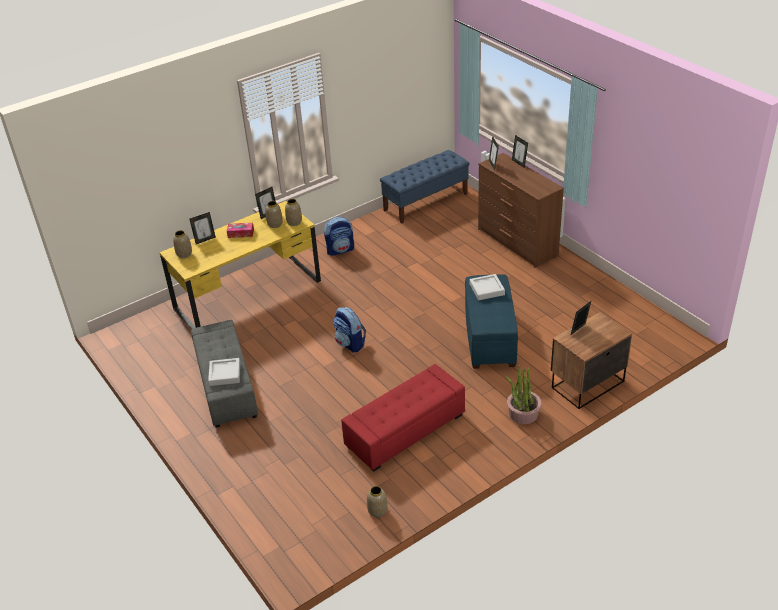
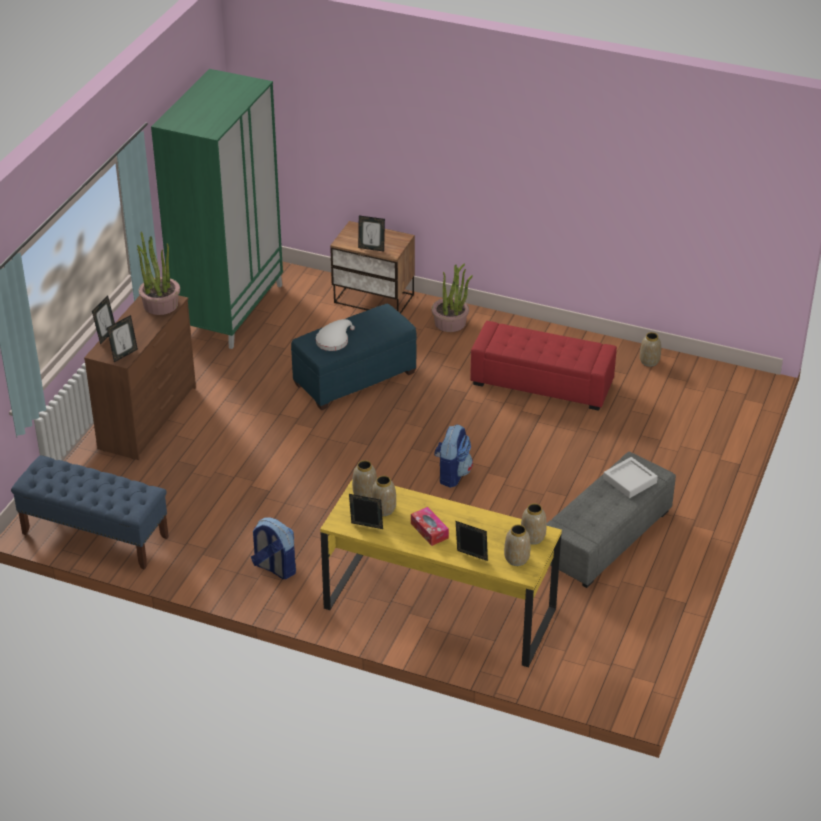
camera: 125 degrees left, 0 degrees up
grey tray [470,274,505,300] -> white hat [316,319,355,351]
none -> potted plant [137,232,180,315]
none -> green wardrobe [151,69,283,349]
none -> vase [521,503,547,545]

